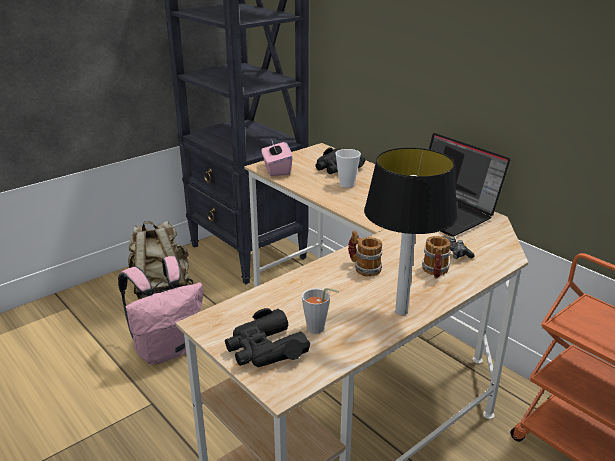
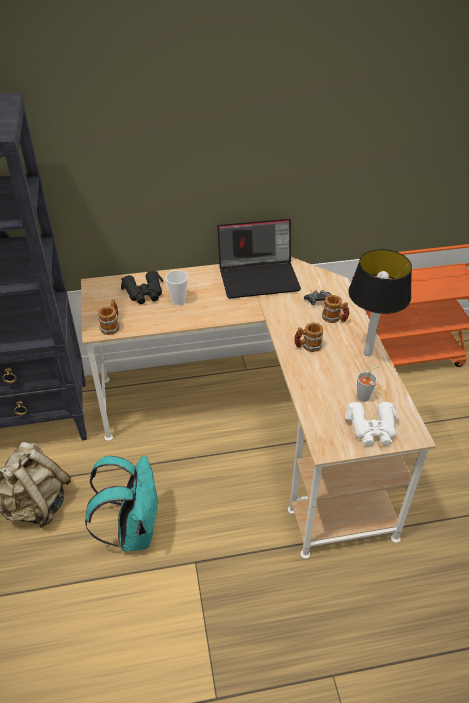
camera: 60 degrees left, 15 degrees up
pink backpack [118,256,203,365] -> turquoise backpack [85,456,159,551]
black binoculars [225,308,310,367] -> white binoculars [345,402,400,446]
pink tissue box [261,139,293,176] -> mug [98,299,120,335]

